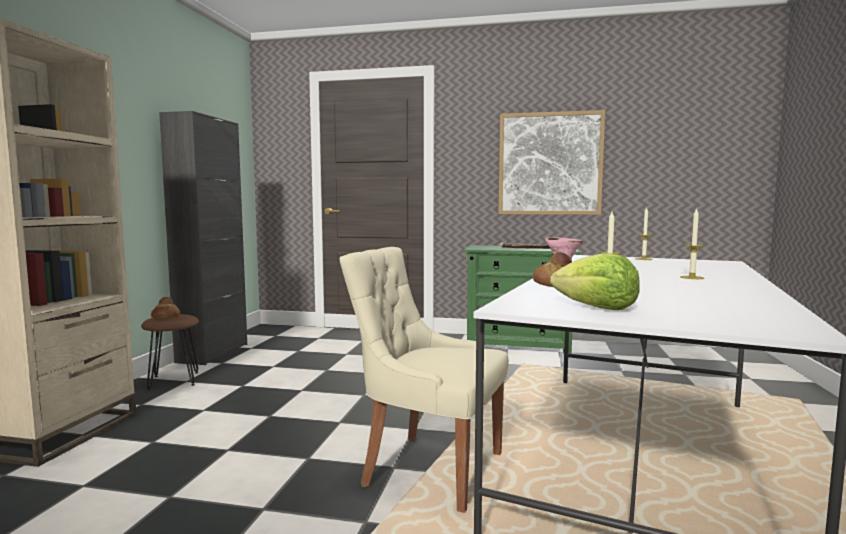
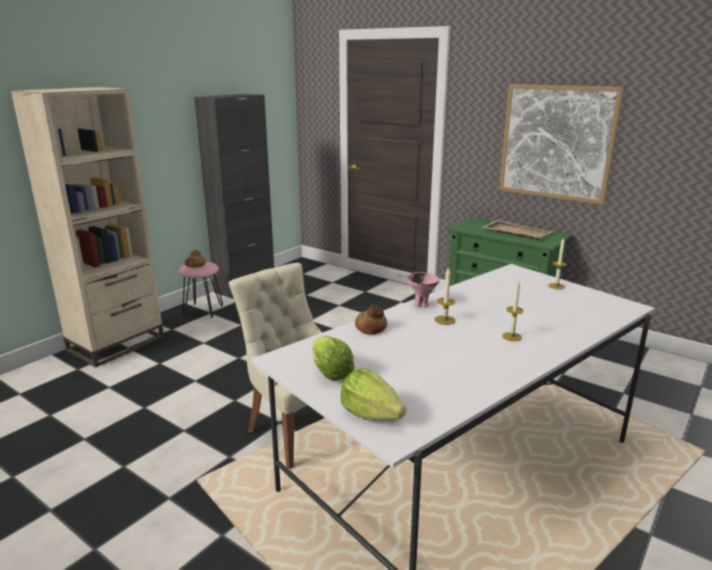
camera: 25 degrees right, 15 degrees up
brown stool [141,314,199,390] -> pink stool [179,262,223,318]
none -> lettuce [341,368,406,421]

